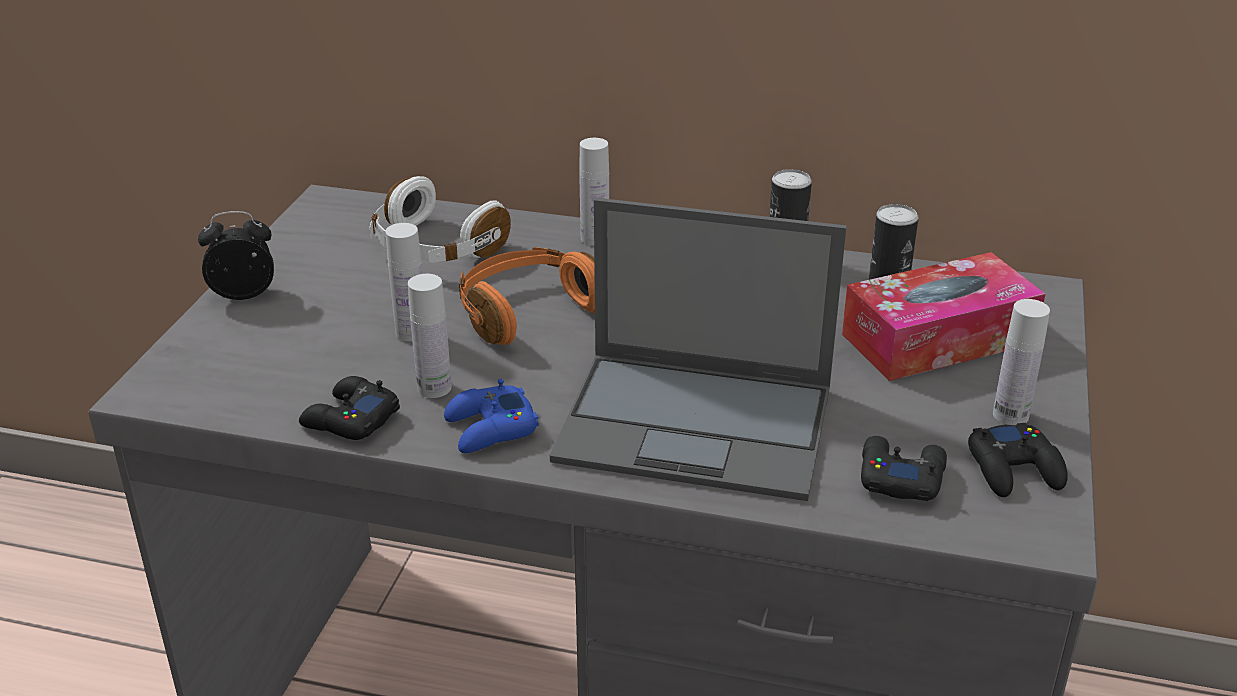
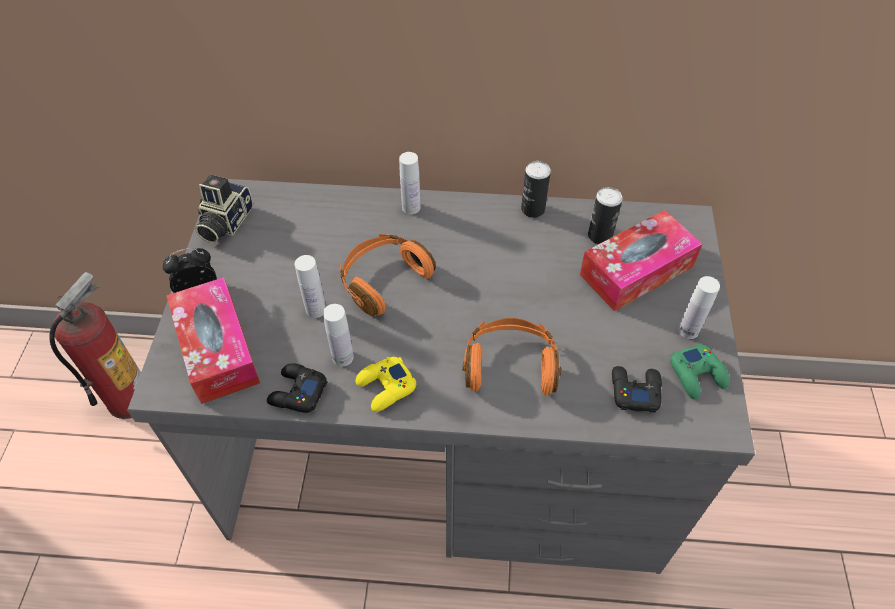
camera: 10 degrees left, 20 degrees up
white headphones [369,176,511,263] -> none
blue game controller [444,379,539,453] -> yellow game controller [356,357,417,412]
laptop [550,198,847,501] -> orange headphones [463,318,561,395]
black game controller [968,423,1068,497] -> green game controller [670,343,730,399]
none -> fire extinguisher [49,272,141,419]
none -> tissue box [166,277,260,404]
none -> camera [195,175,253,243]

